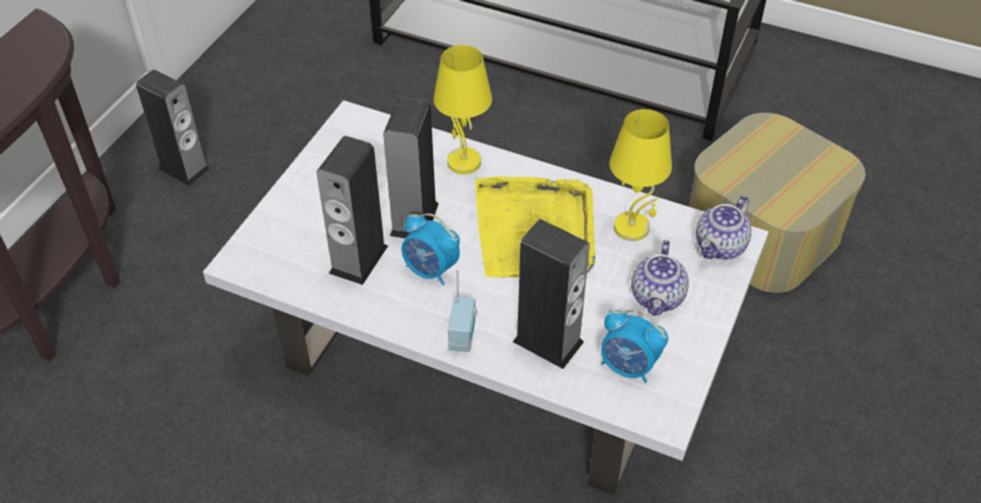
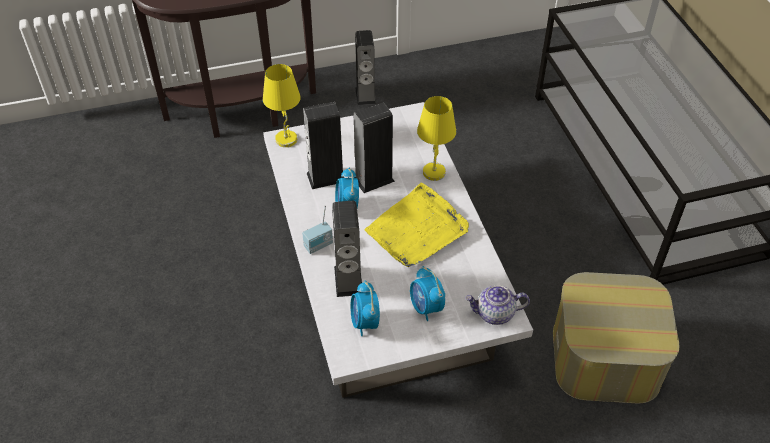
camera: 50 degrees right, 0 degrees up
yellow table lamp [609,109,672,241] -> yellow table lamp moved to [263,64,301,147]
teapot [631,240,689,316] -> alarm clock [410,266,445,321]

